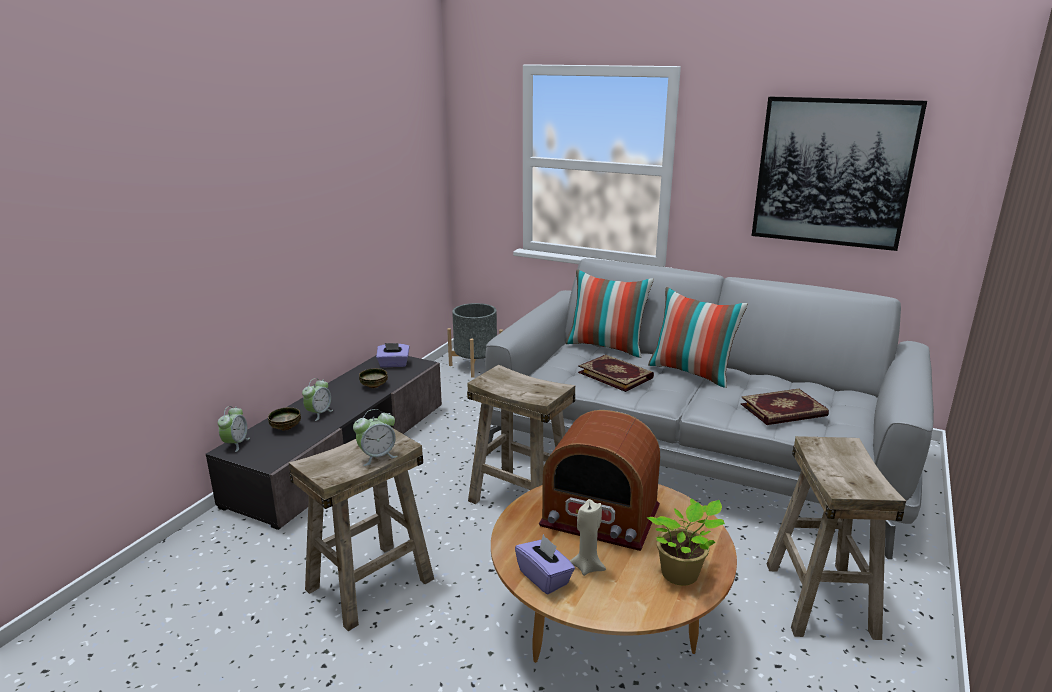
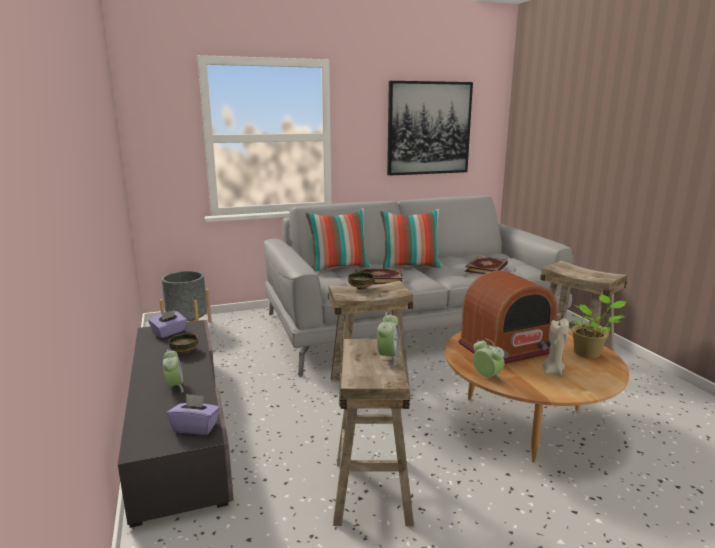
camera: 45 degrees left, 5 degrees down
alarm clock [218,406,250,452] -> alarm clock moved to [473,339,504,381]
bowl [268,407,301,431] -> bowl moved to [348,272,375,290]
purple tissue box [515,534,575,594] -> purple tissue box moved to [167,394,220,435]

